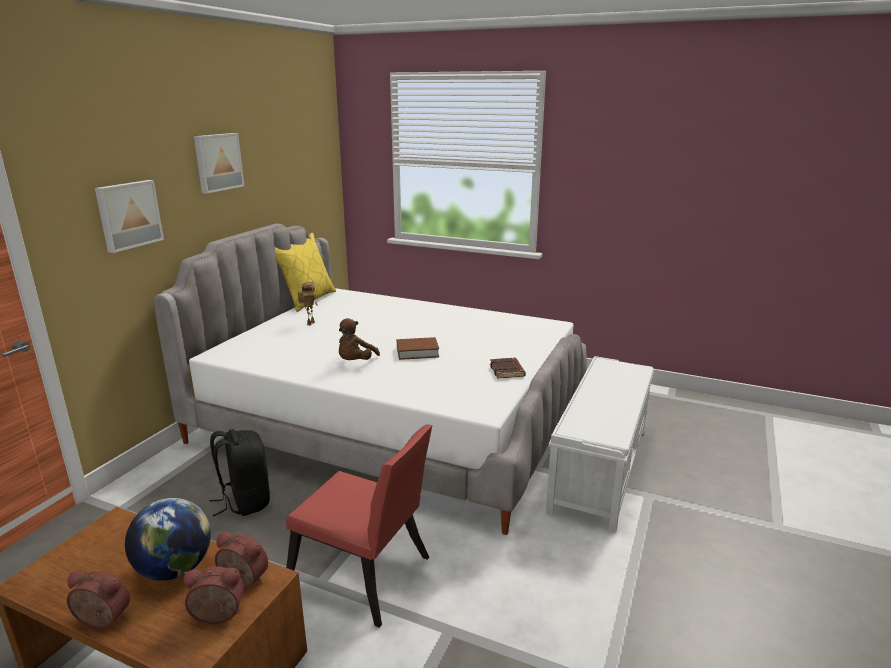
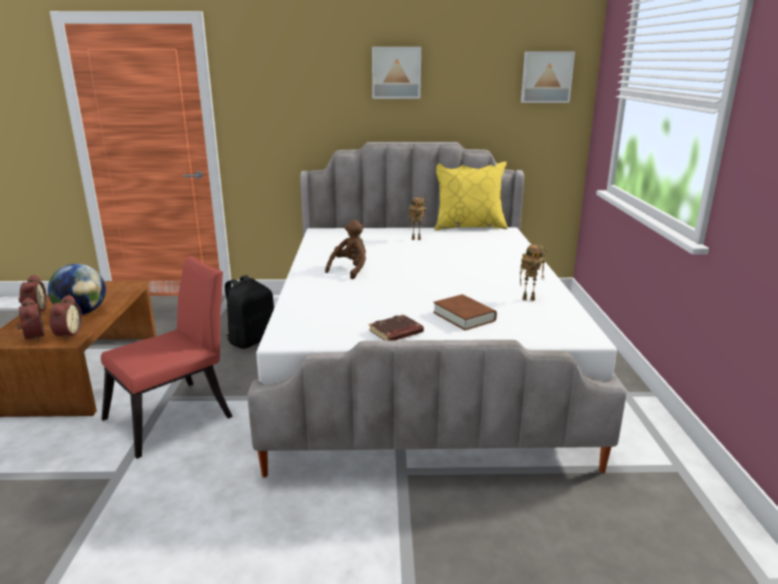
camera: 65 degrees right, 0 degrees up
picture [95,180,164,253] -> picture moved to [521,52,575,103]
red chair [286,425,432,628] -> red chair turned 135 degrees counterclockwise [100,256,233,459]
brown plush toy [339,318,380,360] -> brown plush toy turned 120 degrees clockwise [325,220,366,279]
brown book [397,337,439,360] -> brown book moved to [433,294,497,330]
white bench [546,356,654,533] -> none
none -> toy robot [520,245,547,301]

